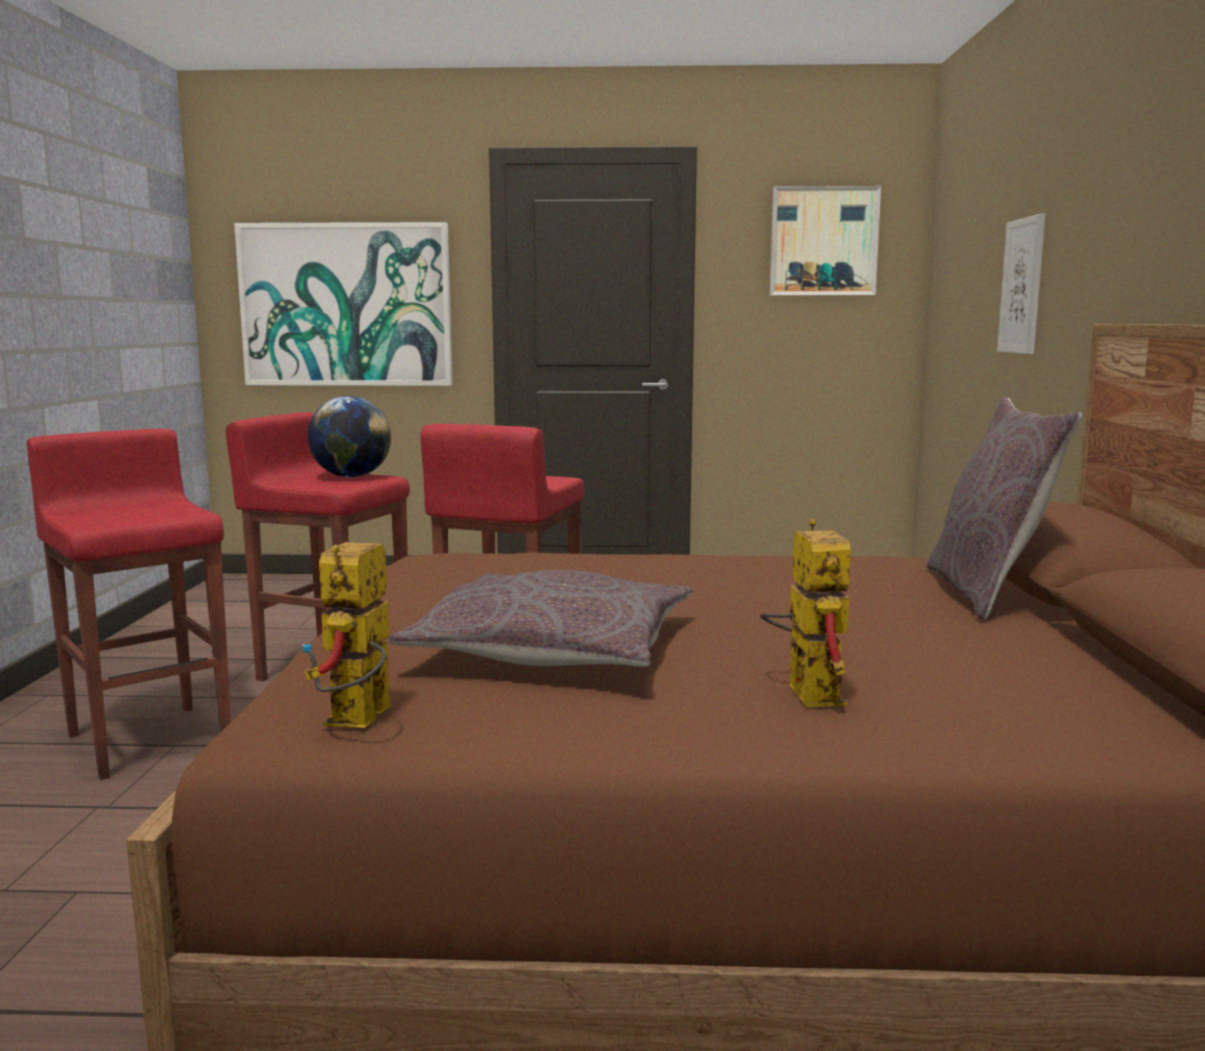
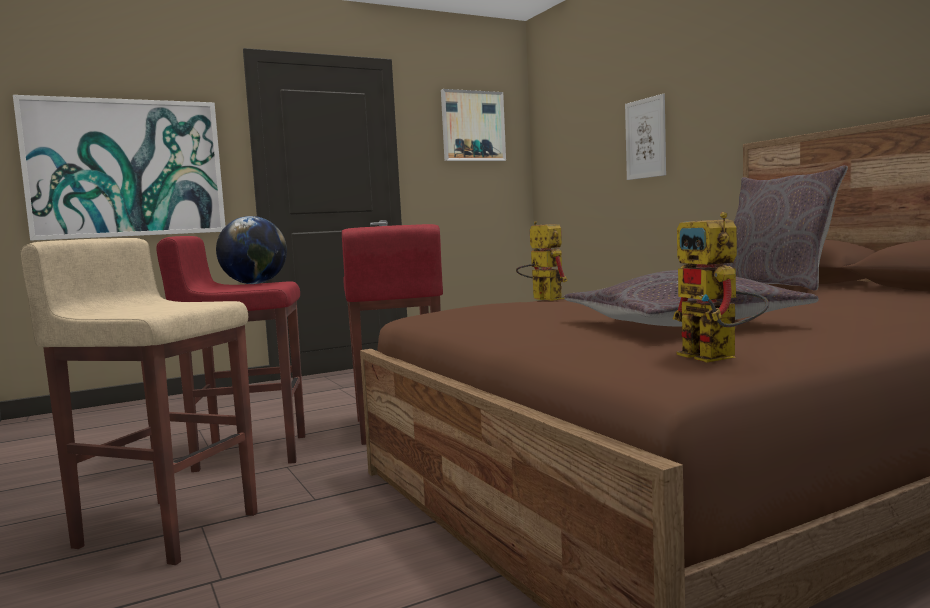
camera: 30 degrees left, 5 degrees down
red stool [27,429,231,780] -> beige stool [20,238,258,565]
toy robot [761,519,851,707] -> toy robot moved to [516,221,568,301]

